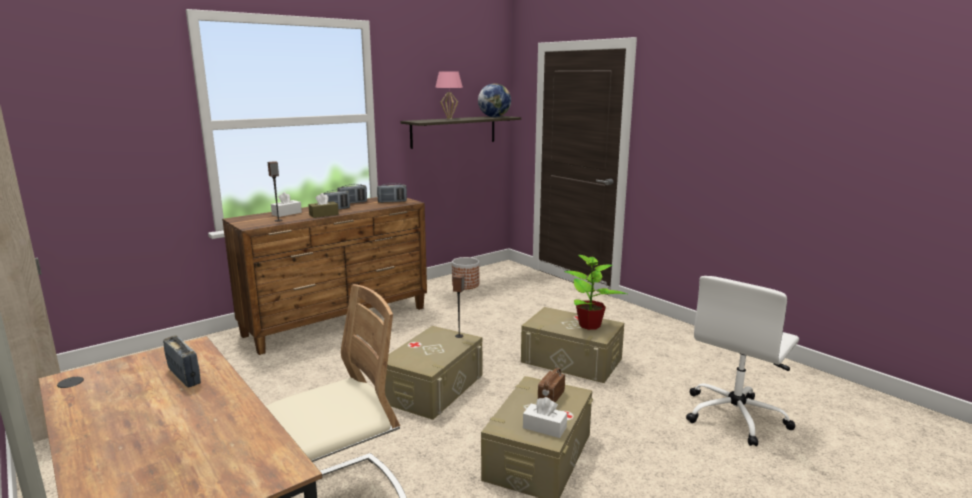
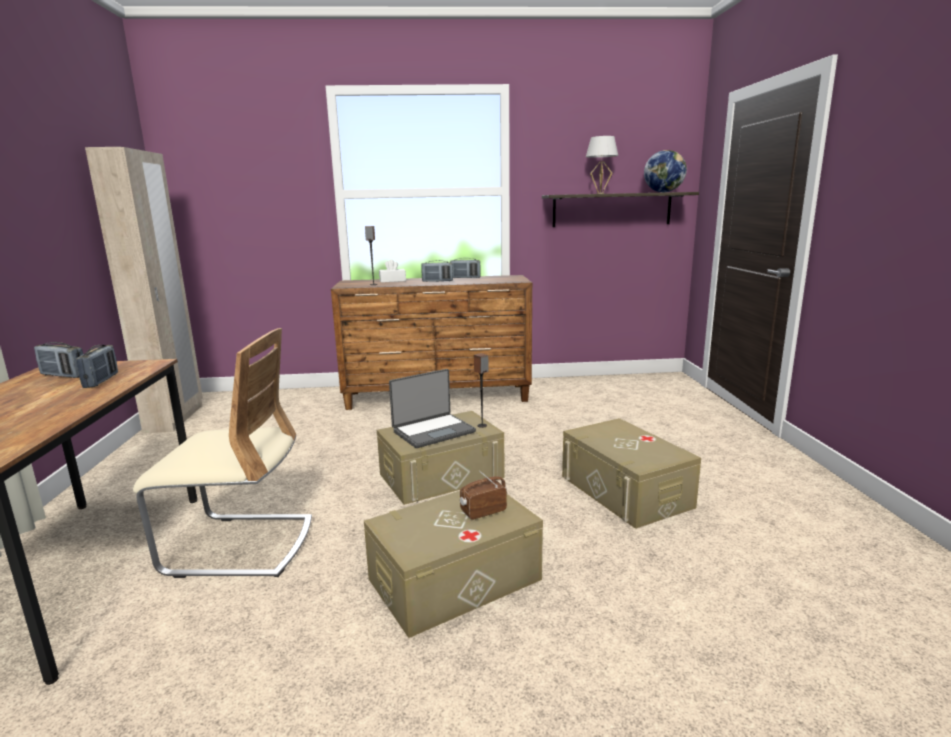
camera: 35 degrees right, 0 degrees up
brown tissue box [308,193,339,218] -> none
radio [377,183,407,203] -> radio moved to [34,342,83,378]
pink table lamp [435,72,463,119] -> white table lamp [586,136,618,194]
planter [452,257,479,289] -> none
white tissue box [523,397,567,438] -> none
potted plant [564,253,627,330] -> none
white office chair [686,276,799,446] -> none
none -> laptop [389,369,476,448]

